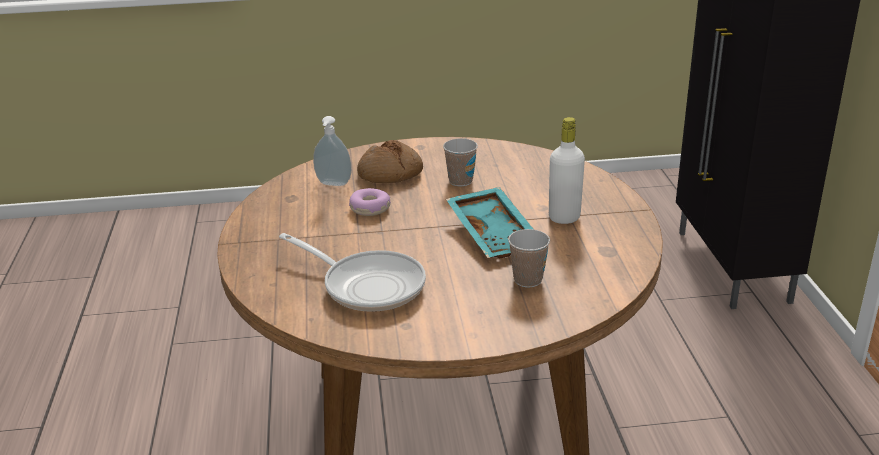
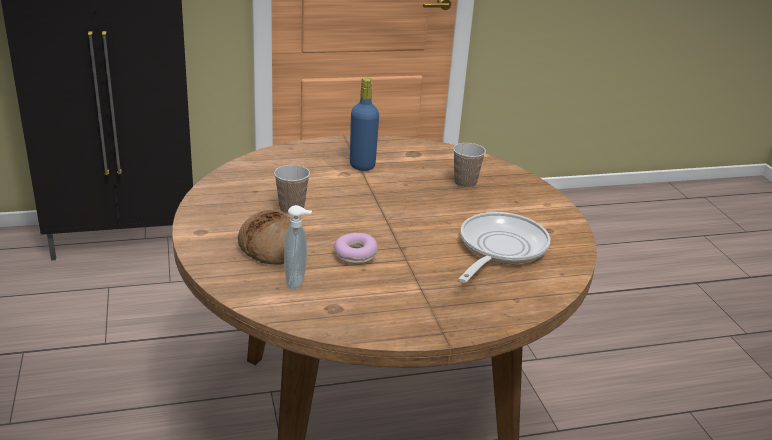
camera: 100 degrees left, 0 degrees up
turquoise tray [446,187,533,258] -> none
white bottle [549,117,585,224] -> blue bottle [350,78,379,171]

